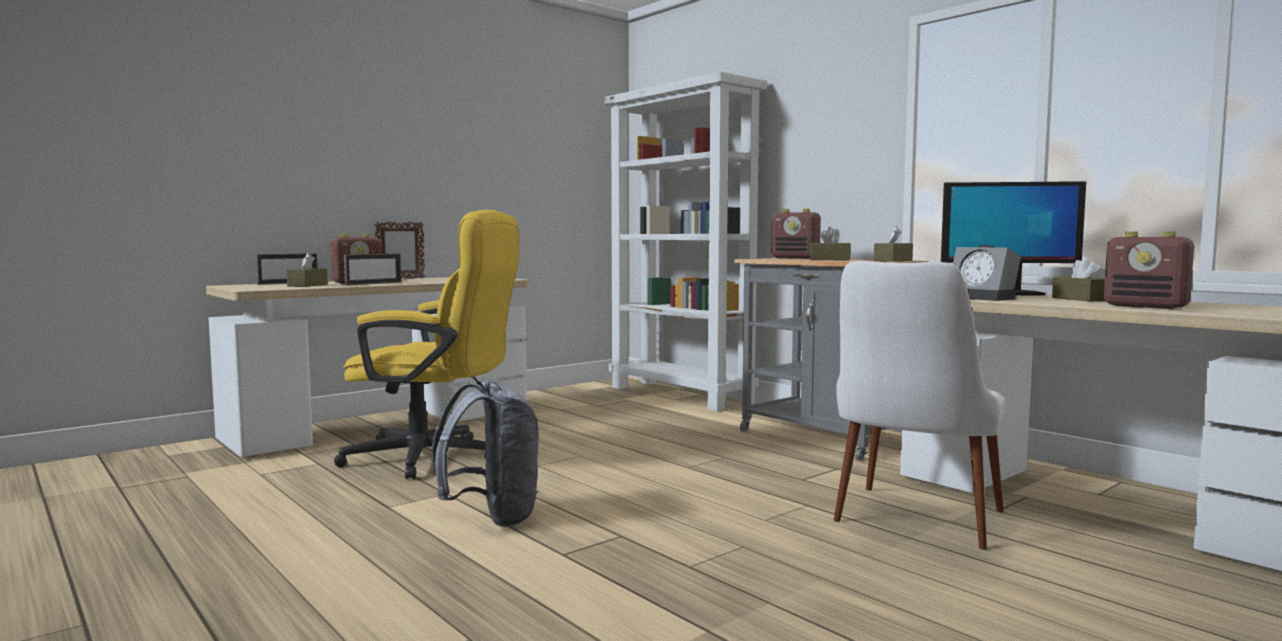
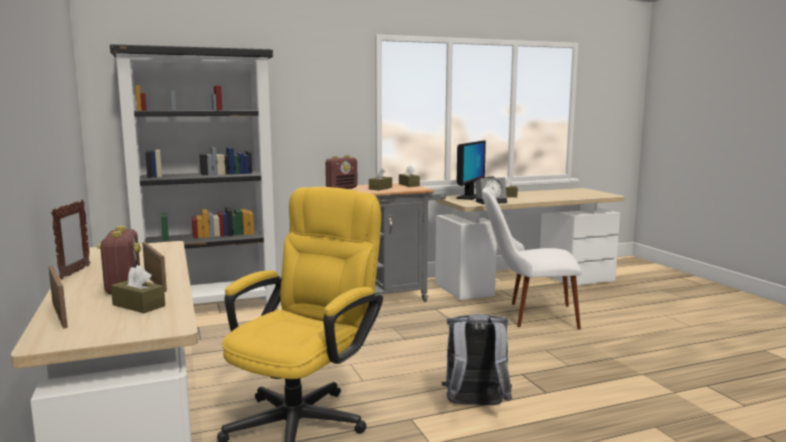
camera: 70 degrees left, 5 degrees up
white bookcase [605,72,767,412] -> black bookcase [110,44,277,309]
white chair [834,261,1006,550] -> white chair turned 135 degrees clockwise [482,187,581,330]
radio [1104,231,1194,309] -> none

